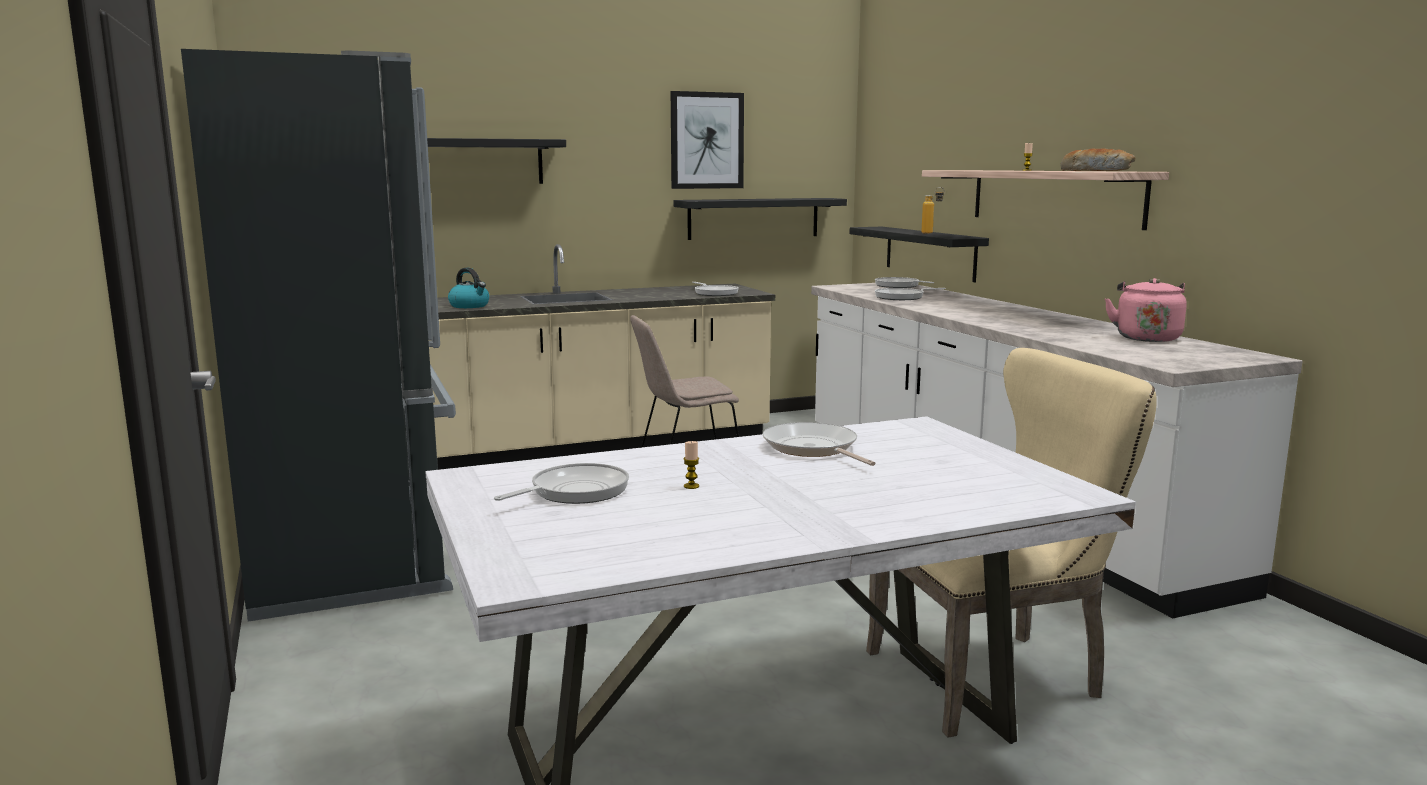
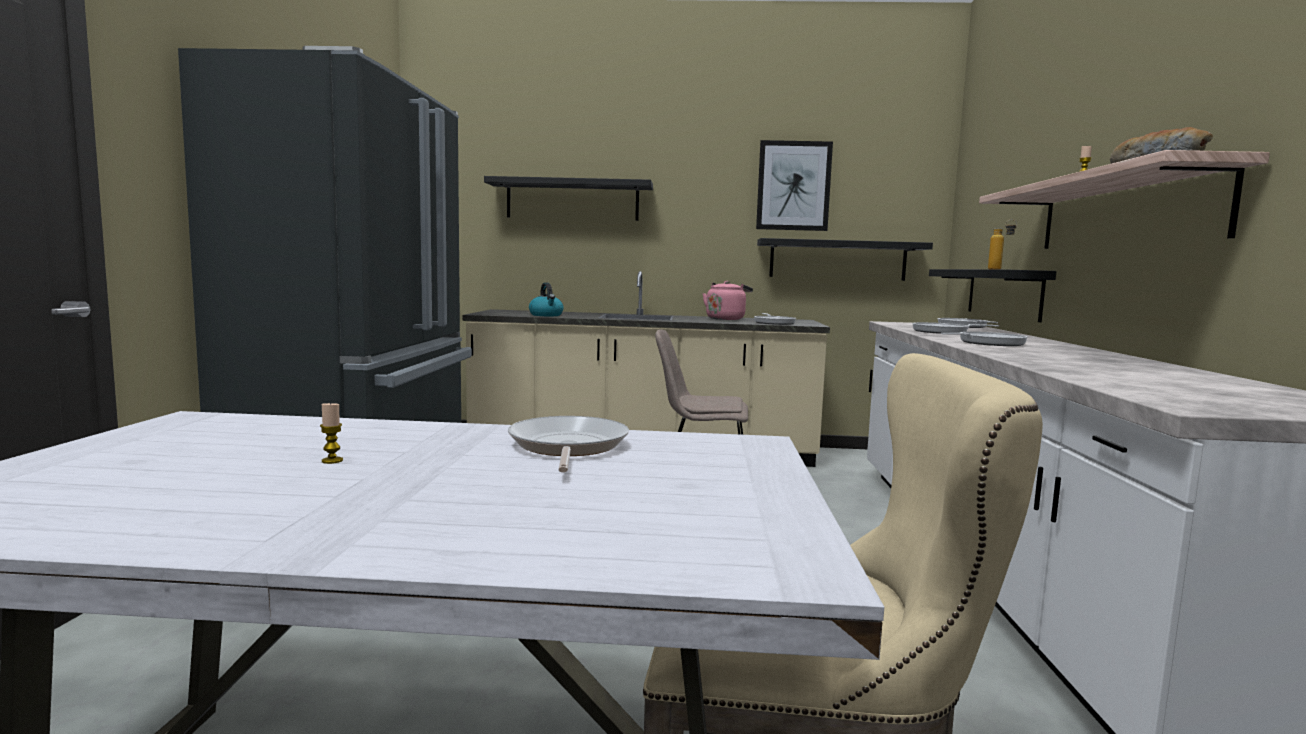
camera: 25 degrees right, 5 degrees down
frying pan [494,463,629,504] -> frying pan moved to [941,332,1028,346]
pink kettle [1105,278,1187,342] -> pink kettle moved to [702,281,753,320]

